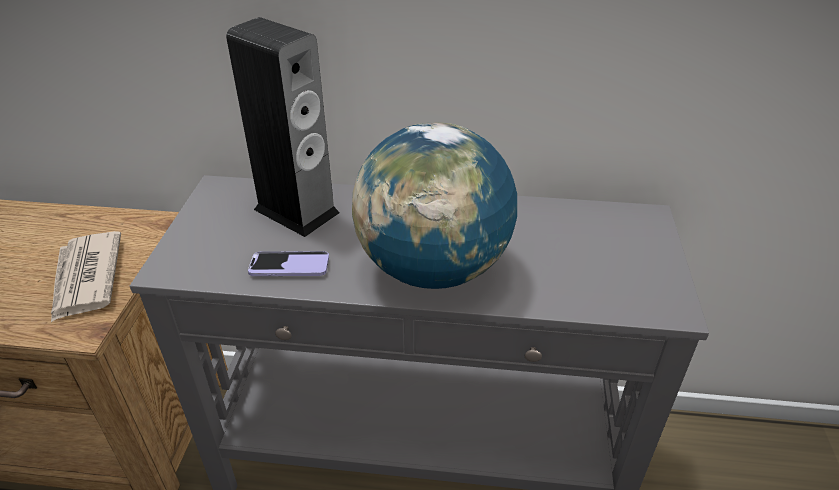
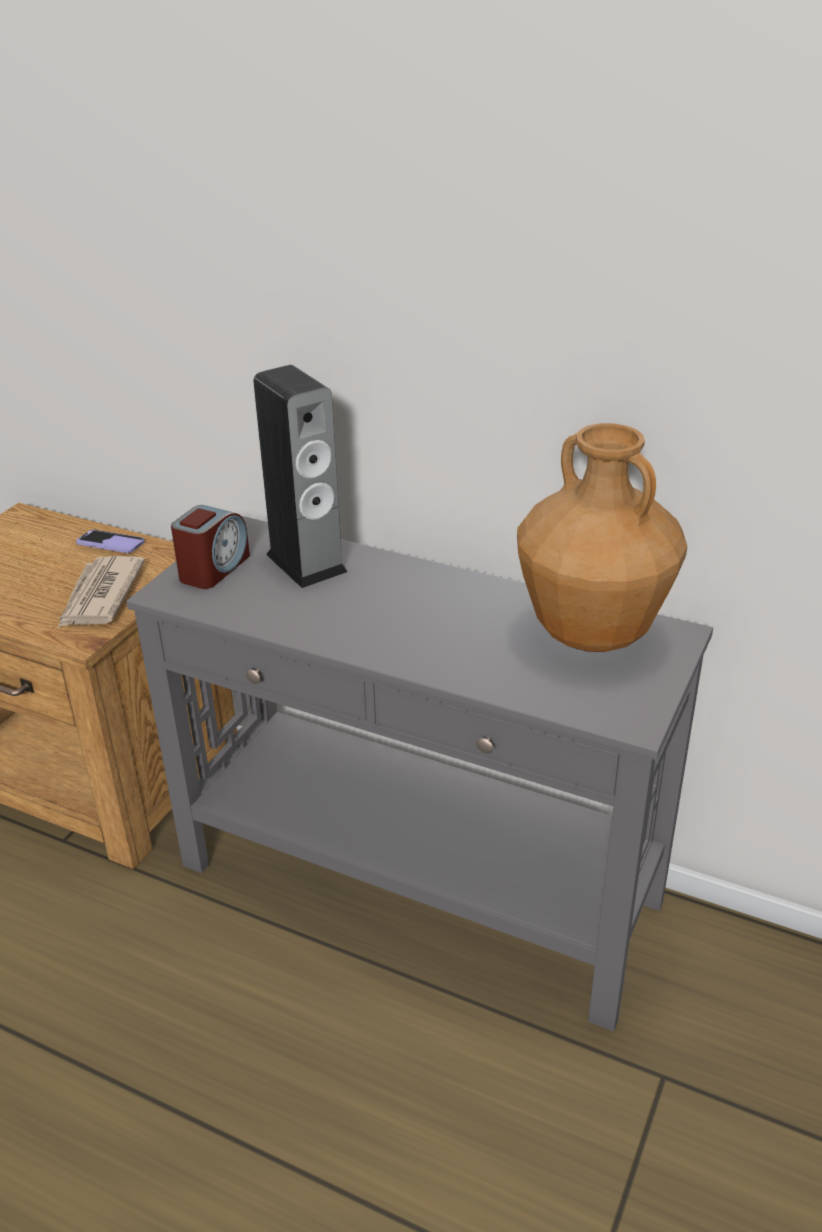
camera: 20 degrees right, 5 degrees down
phone [248,251,329,276] -> phone moved to [76,530,145,553]
globe [352,123,517,289] -> none
none -> alarm clock [171,505,250,589]
none -> brown vase [517,423,687,652]

